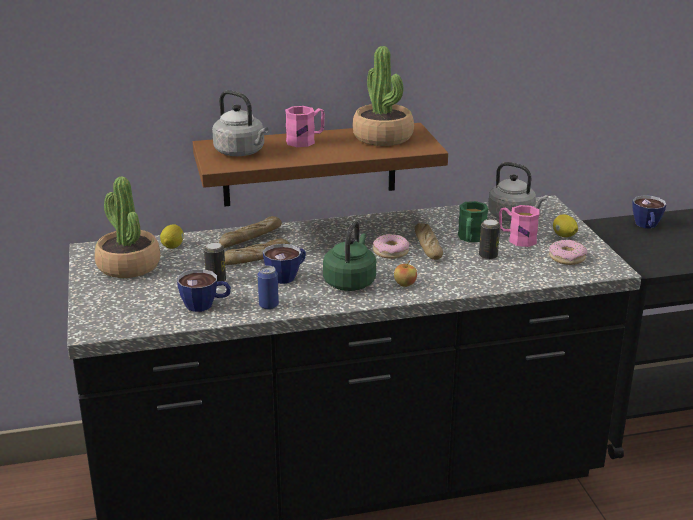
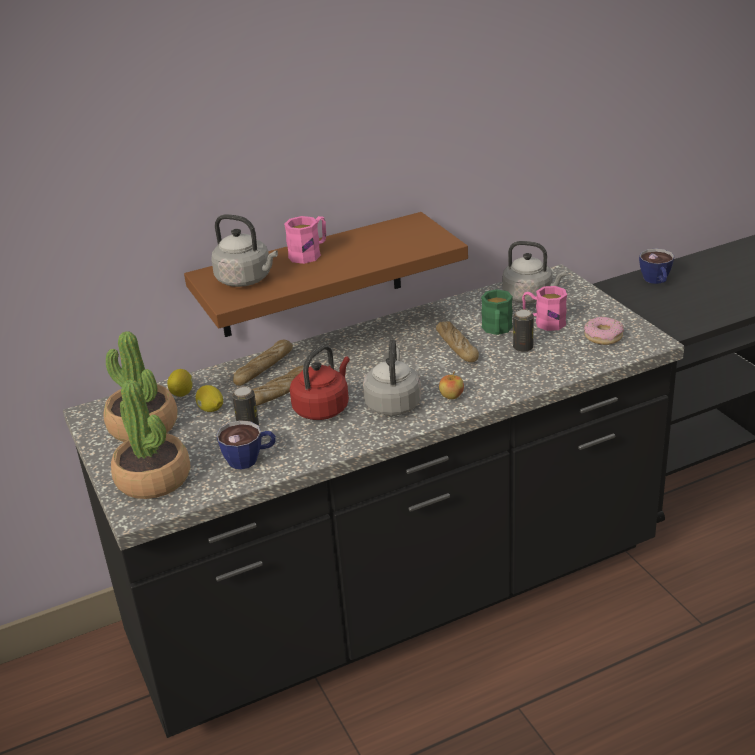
camera: 10 degrees left, 5 degrees up
can [258,266,279,310] -> none
cup [263,244,306,284] -> red kettle [290,345,350,420]
green kettle [323,221,376,291] -> grey kettle [363,339,421,416]
potted plant [352,46,414,146] -> potted plant moved to [111,380,190,499]
donut [373,234,409,259] -> none
lemon [553,214,578,237] -> lemon moved to [195,385,223,412]

